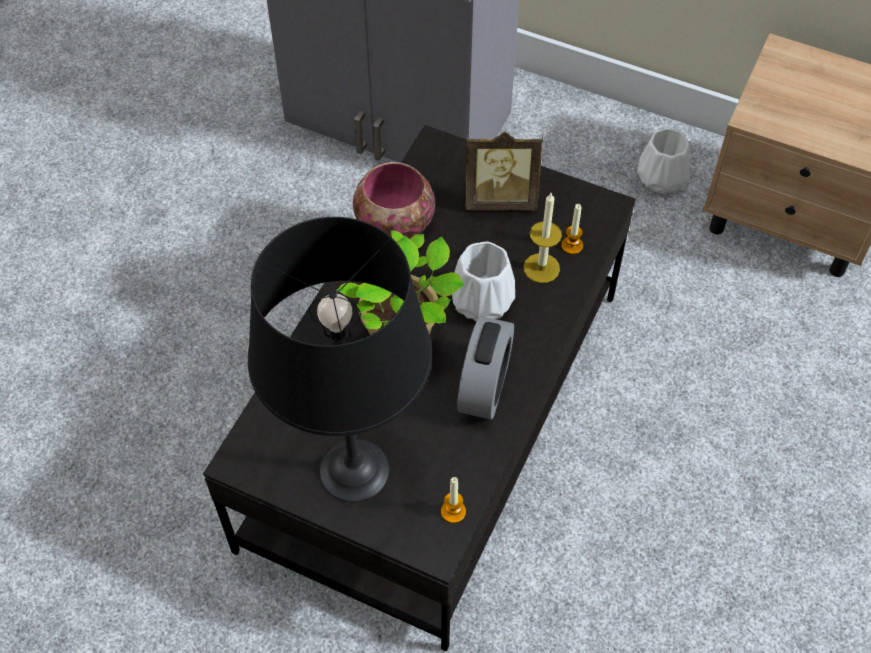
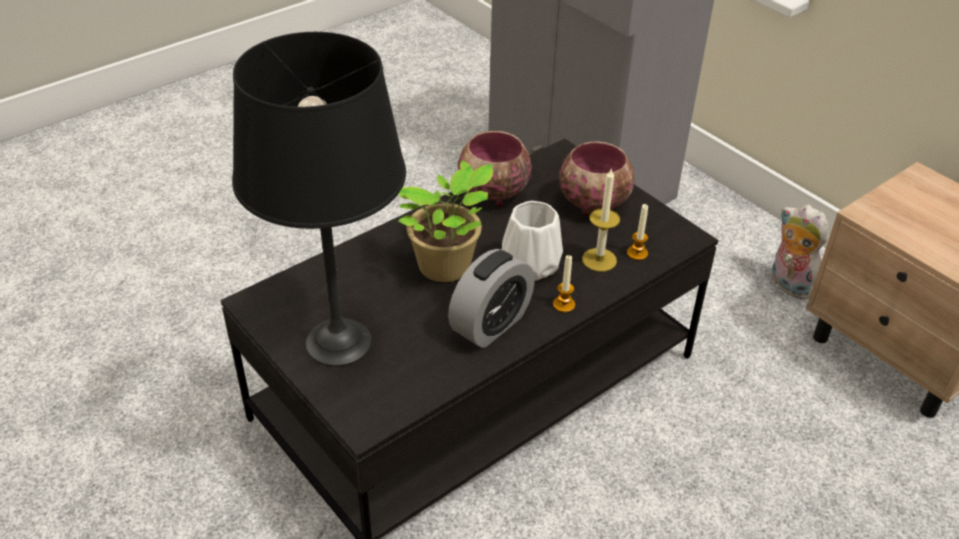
camera: 25 degrees right, 15 degrees down
candle [441,477,466,523] -> candle moved to [553,255,575,313]
picture frame [465,132,543,210] -> bowl [559,142,635,215]
white vase [637,129,690,194] -> plush toy [772,204,828,299]

